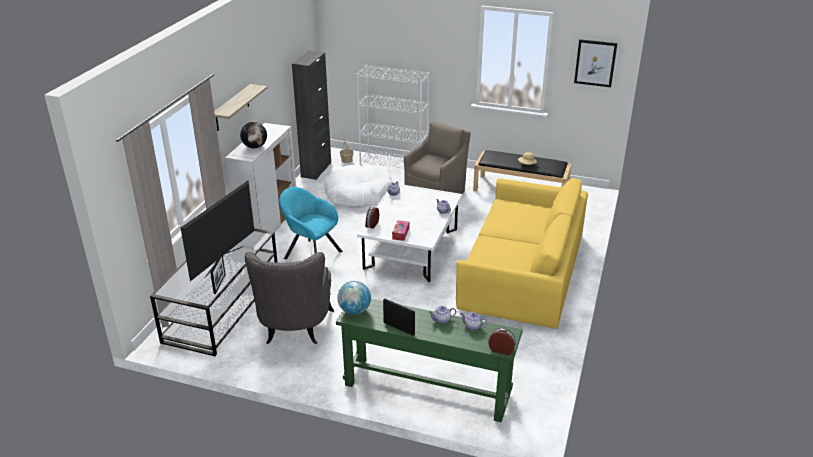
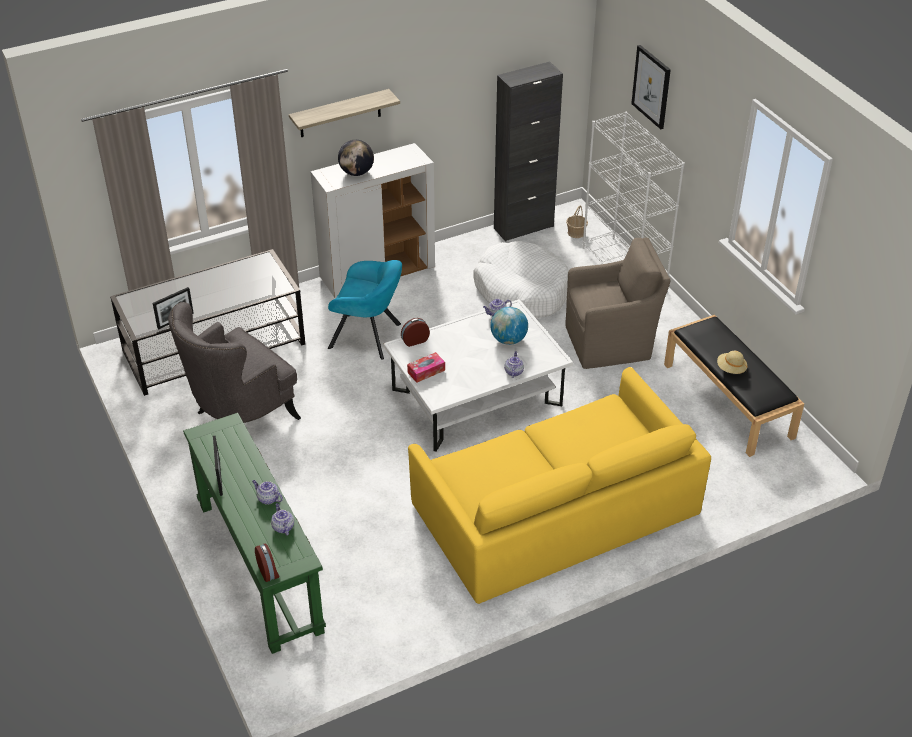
camera: 45 degrees right, 10 degrees up
television [181,181,254,281] -> none
turquoise armchair [279,187,343,259] -> turquoise armchair turned 120 degrees clockwise [328,260,402,360]
globe [338,281,371,315] -> globe moved to [490,307,528,345]
picture [574,39,617,87] -> picture moved to [631,45,671,129]

